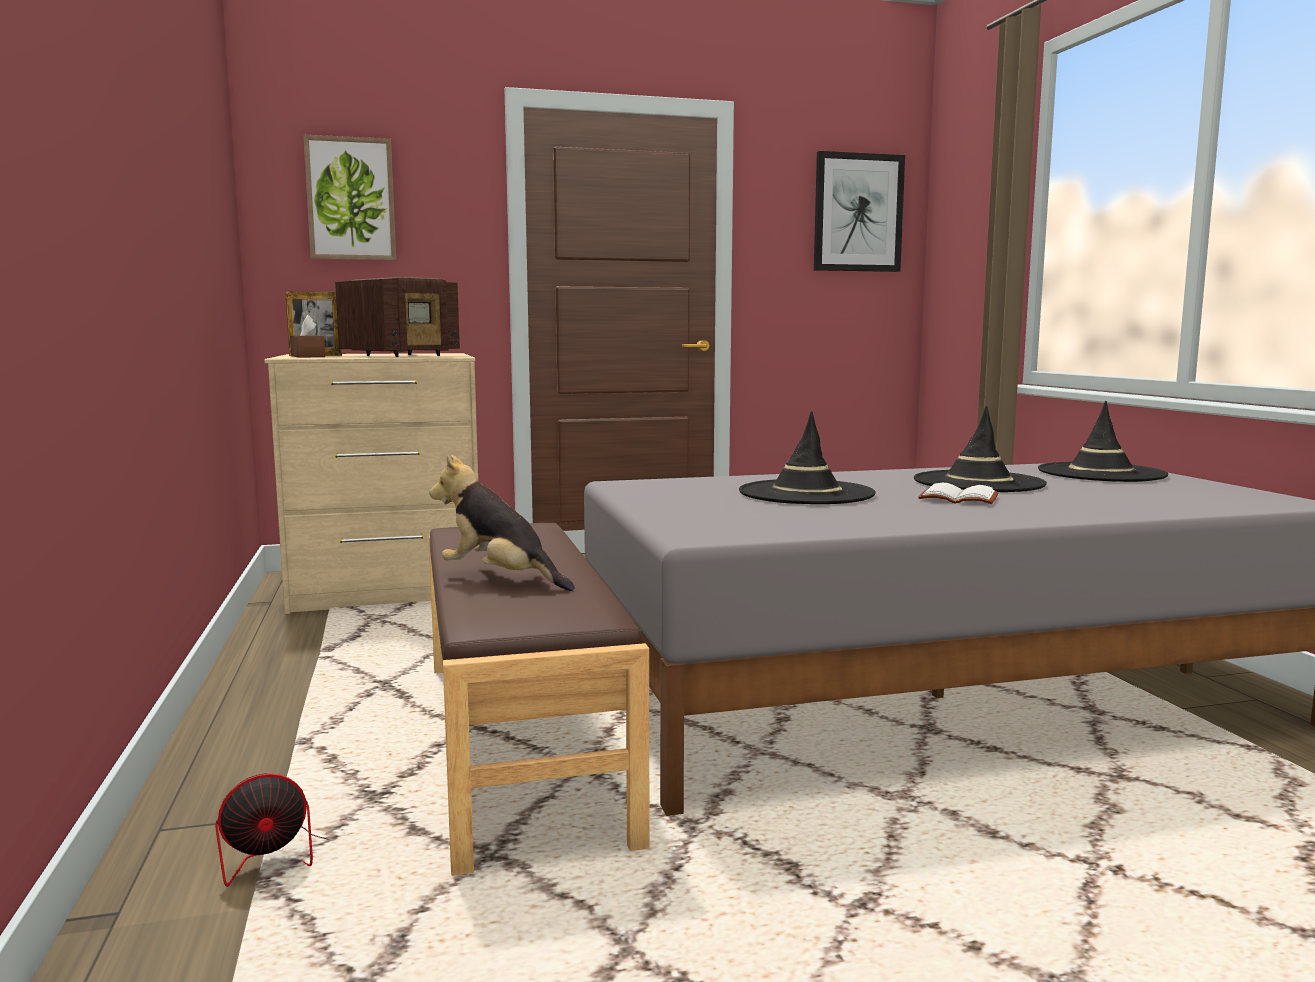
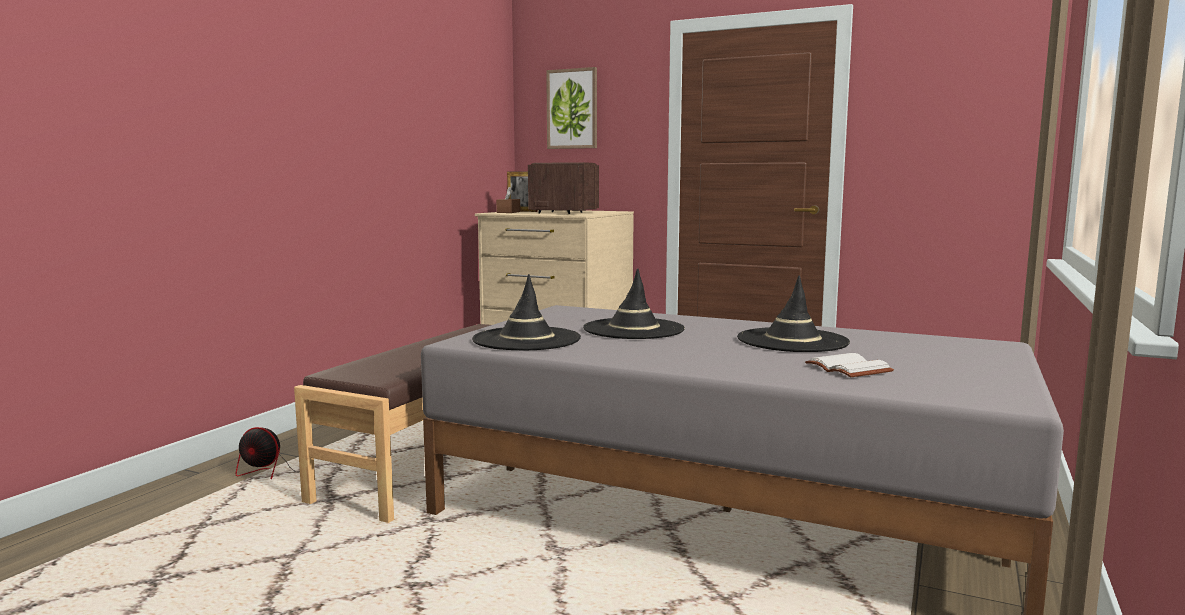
camera: 40 degrees right, 0 degrees up
radio [335,277,460,357] -> radio turned 120 degrees clockwise [528,162,599,214]
plush toy [429,455,575,591] -> none
picture [814,151,905,272] -> none
white book [918,483,999,504] -> white book moved to [805,353,894,378]
black hat [1038,401,1168,482] -> black hat moved to [472,274,581,350]

